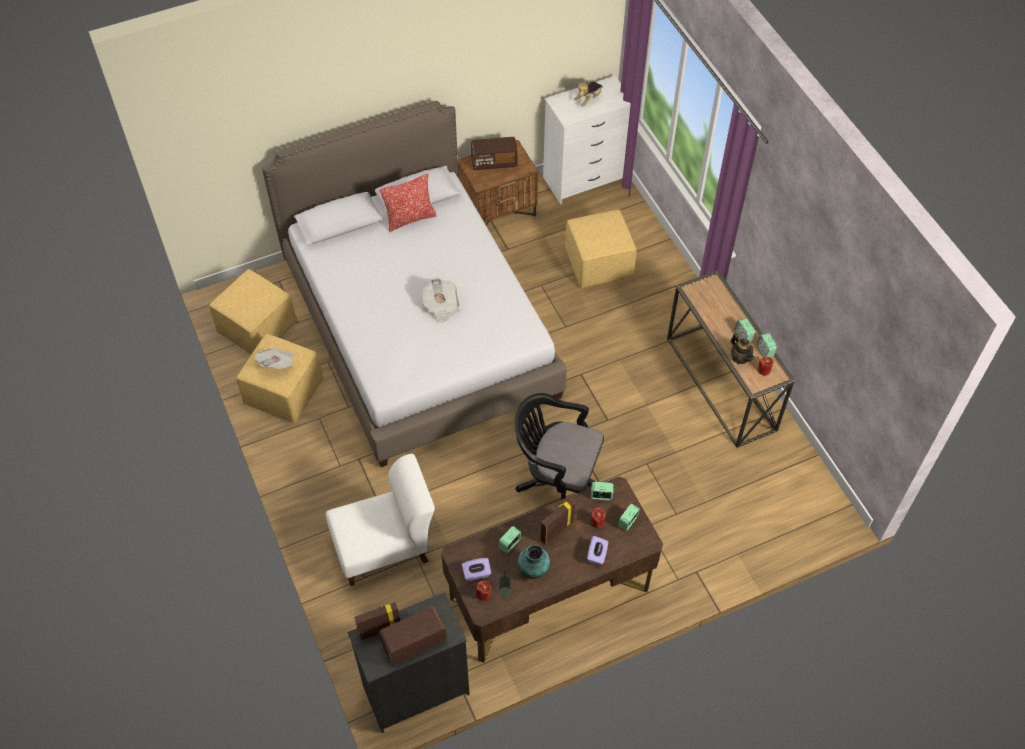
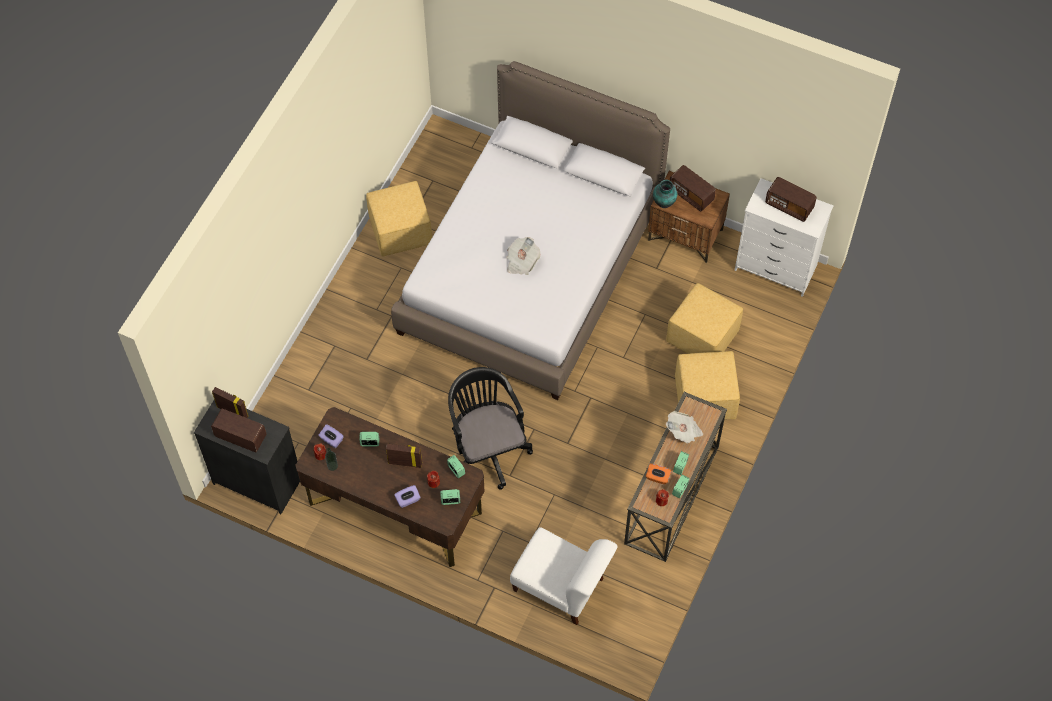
camera: 50 degrees right, 5 degrees up
yellow ottoman [209,269,297,354] -> yellow ottoman moved to [675,351,740,419]
newspaper [254,348,295,369] -> newspaper moved to [666,411,703,443]
white chair [326,454,435,586] -> white chair moved to [510,527,617,625]
pillow [380,174,437,232] -> none
vase [518,545,550,579] -> vase moved to [653,179,677,208]
plush toy [574,82,603,107] -> radio [765,177,817,222]
teapot [731,333,754,364] -> orange tissue box [646,464,671,485]

